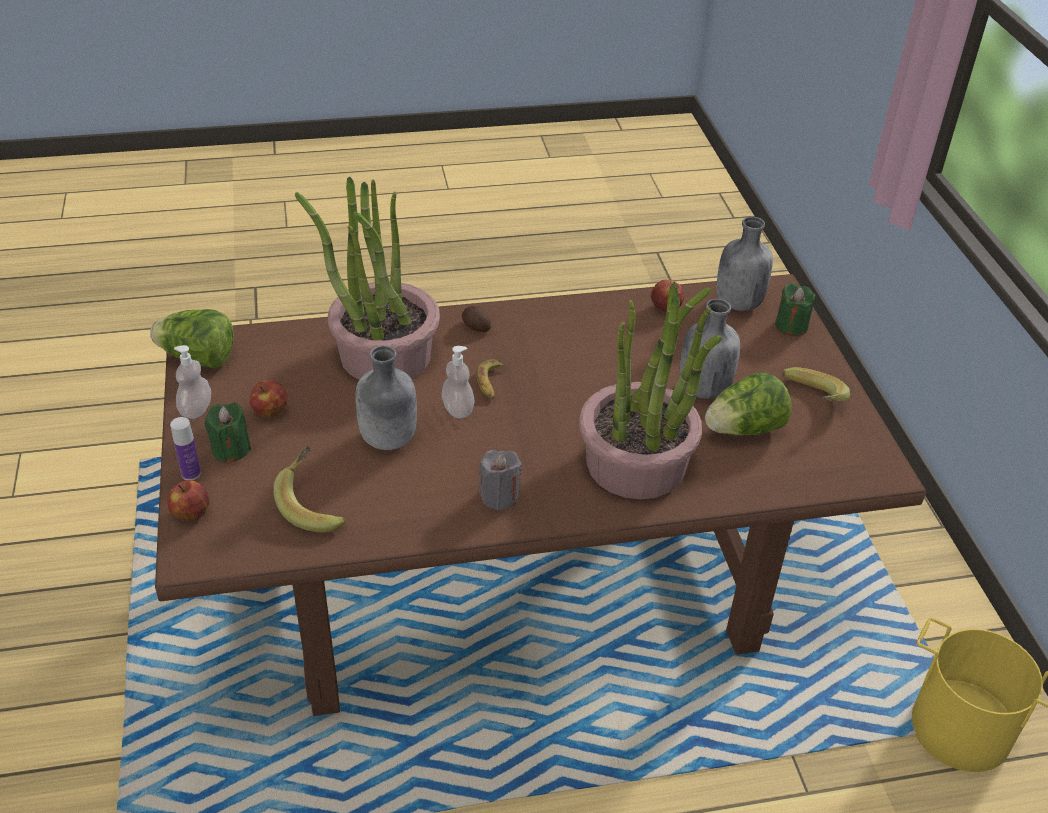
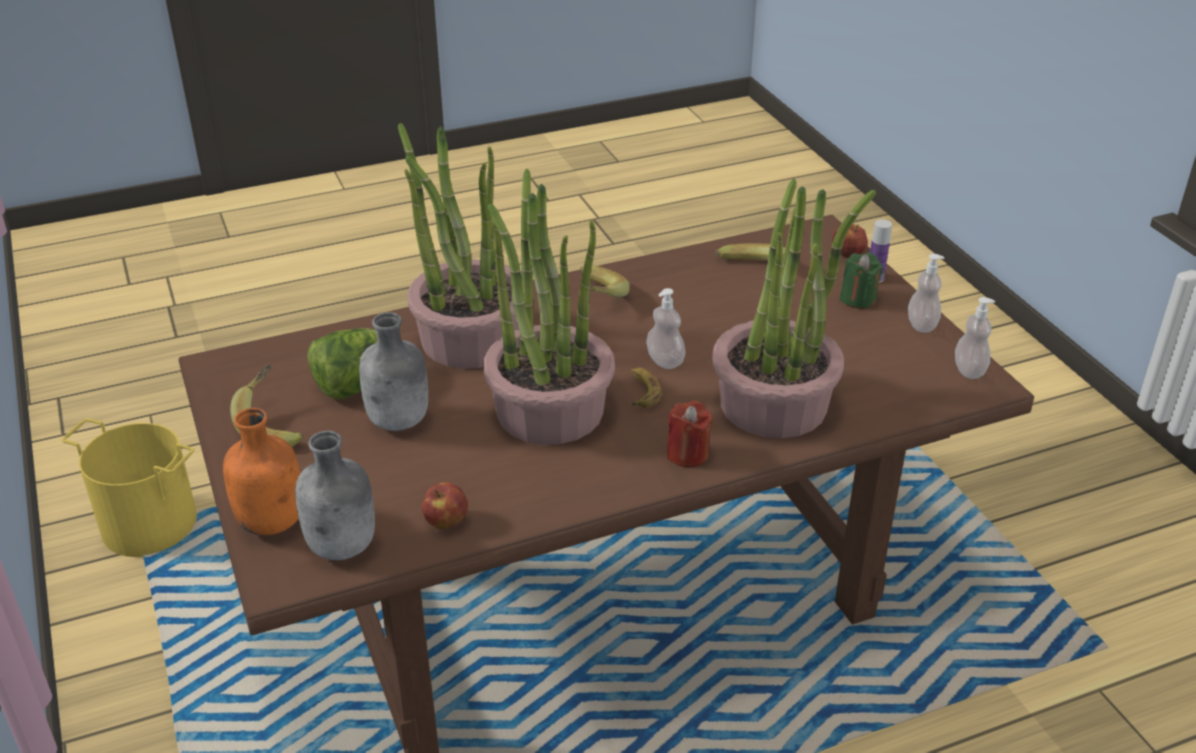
camera: 170 degrees right, 5 degrees down
lettuce [150,309,234,369] -> soap dispenser [955,297,995,379]
apple [249,380,288,418] -> none
grey bottle [355,345,417,450] -> none
potato [462,306,491,332] -> red candle [667,401,712,467]
grey candle [479,450,522,511] -> banana [580,266,630,298]
green candle [775,282,815,336] -> orange bottle [223,408,300,535]
none -> potted plant [483,169,615,445]

